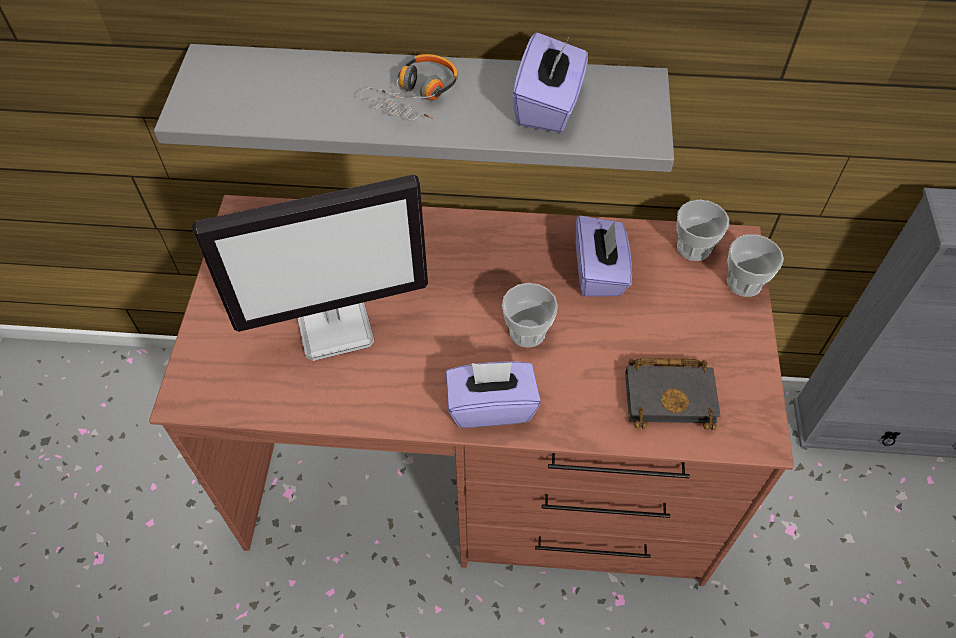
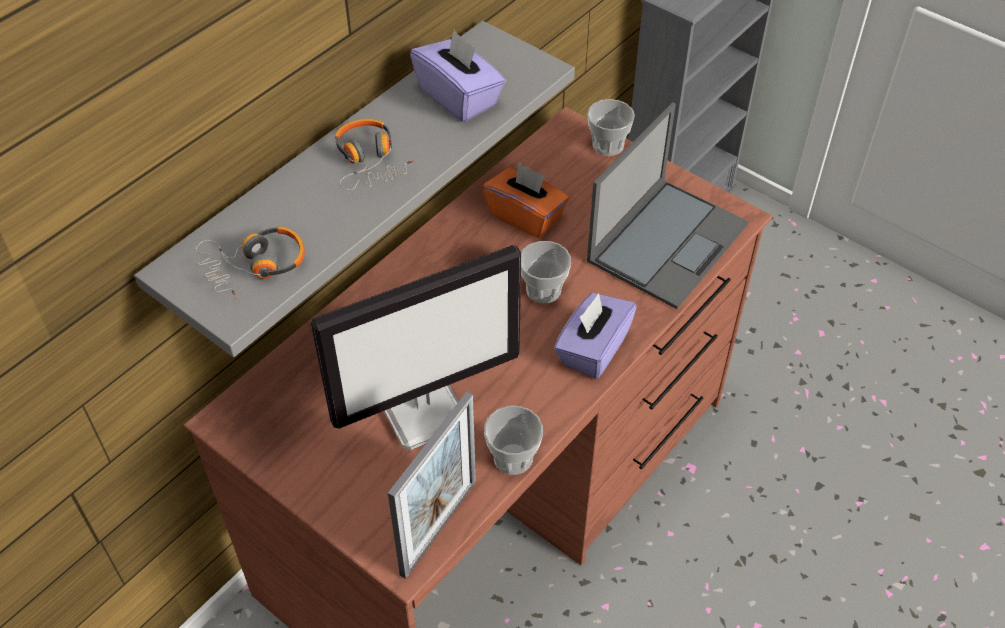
camera: 55 degrees left, 5 degrees down
monitor [192,175,428,361] -> monitor turned 45 degrees clockwise [311,245,521,450]
purple tissue box [576,215,632,297] -> orange tissue box [482,162,569,238]
black book [625,358,721,430] -> laptop [587,102,749,309]
cup [676,200,729,261] -> cup moved to [484,406,543,475]
none -> headphones [196,226,305,298]
none -> picture frame [388,392,476,579]

